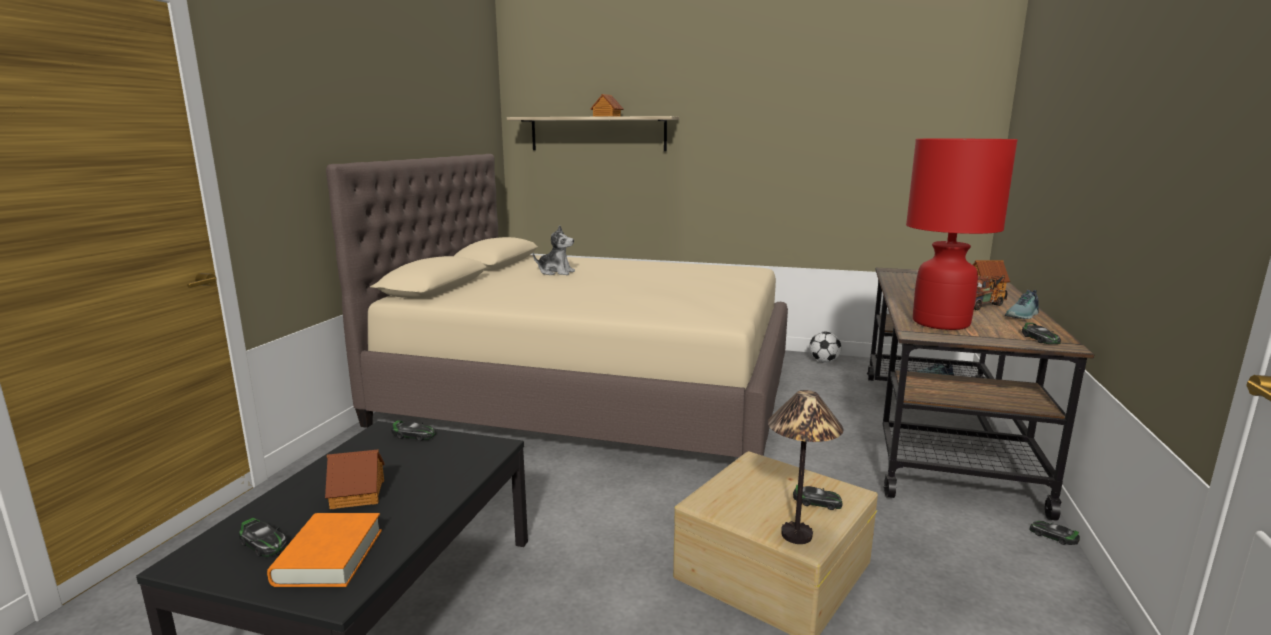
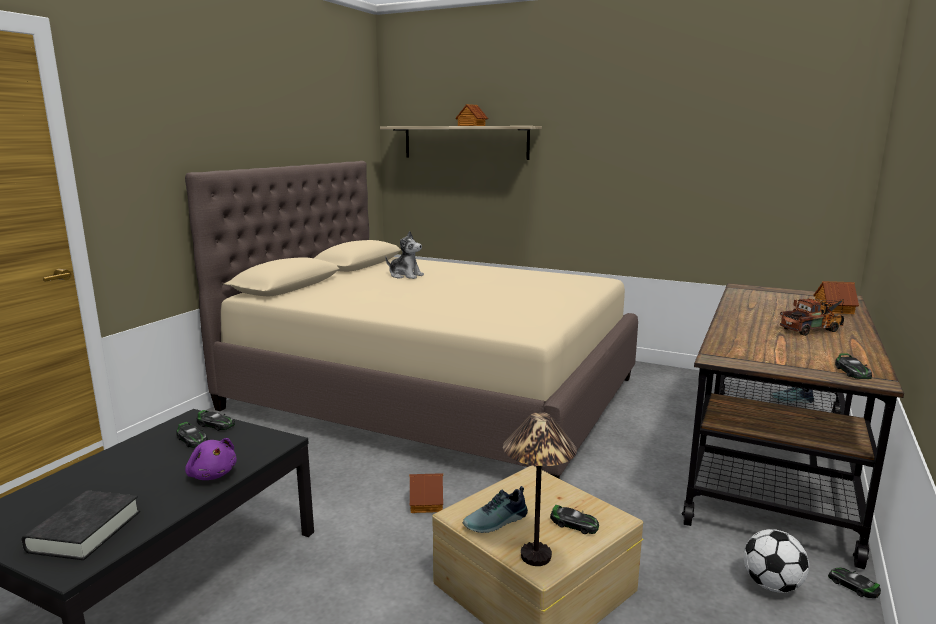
camera: 10 degrees right, 0 degrees up
toy car [239,518,288,557] -> toy car moved to [177,422,208,448]
orange book [267,513,382,587] -> black book [21,491,140,560]
toy house [325,450,385,509] -> toy house moved to [409,473,443,513]
football [809,332,841,363] -> football moved to [744,529,809,593]
red table lamp [906,139,1018,330] -> none
shoe [1005,290,1039,319] -> shoe moved to [463,486,528,533]
none -> purple plush toy [185,438,237,480]

